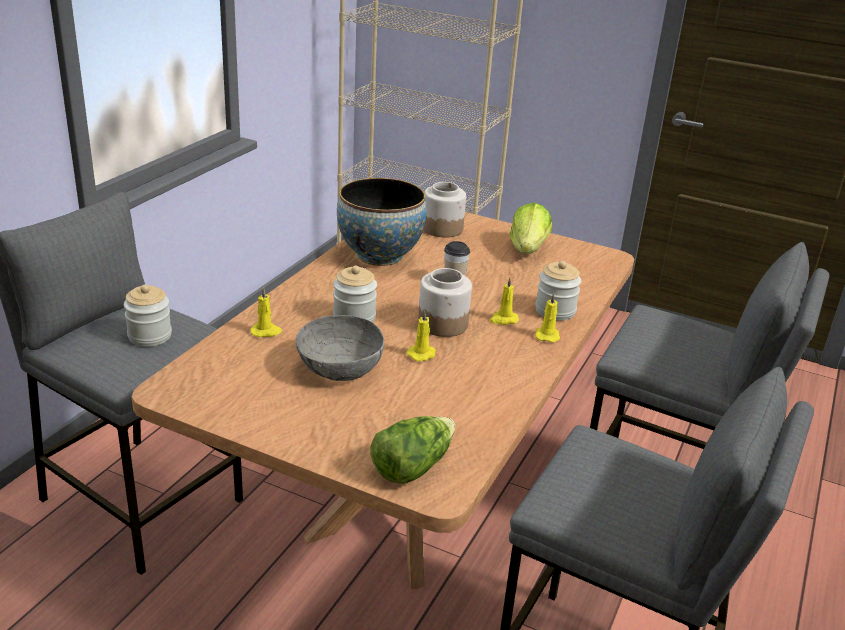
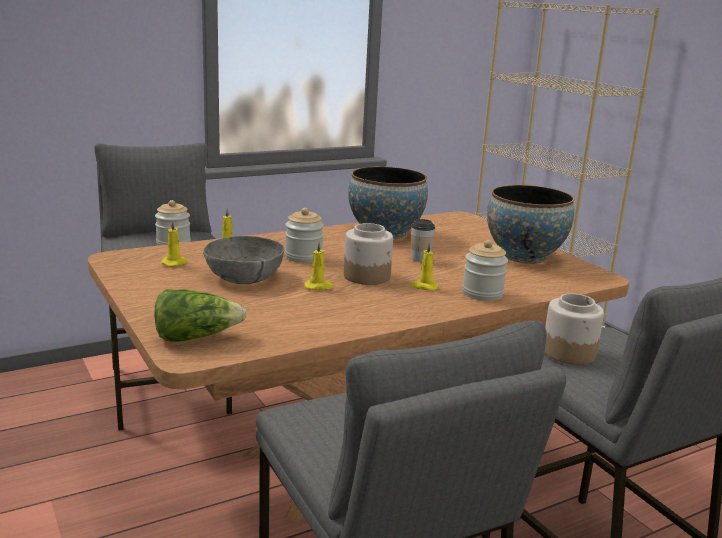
camera: 35 degrees right, 10 degrees down
jar [424,182,466,238] -> jar moved to [544,293,604,365]
lettuce [510,203,552,254] -> bowl [487,185,575,264]
yellow candle [535,293,560,342] -> yellow candle moved to [161,220,188,267]

